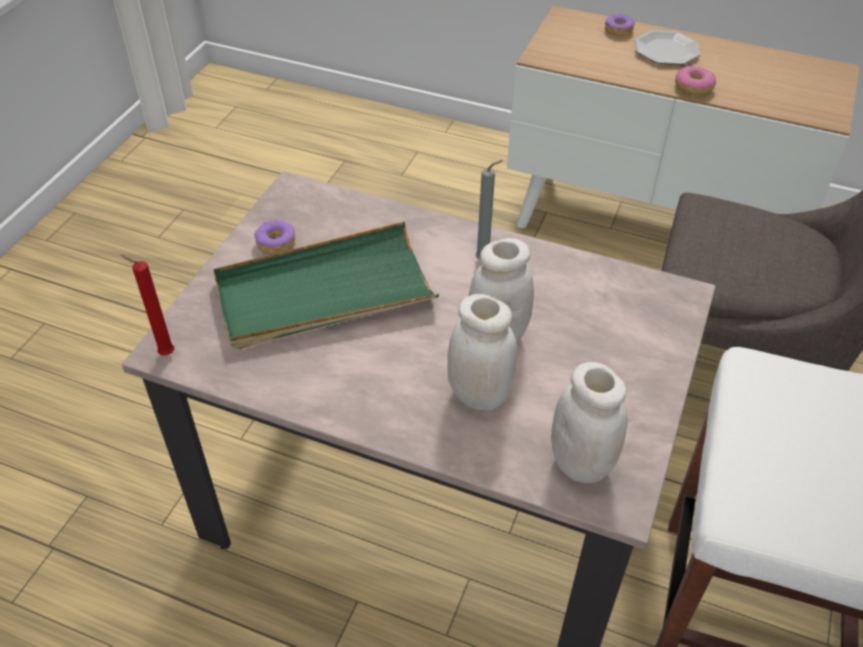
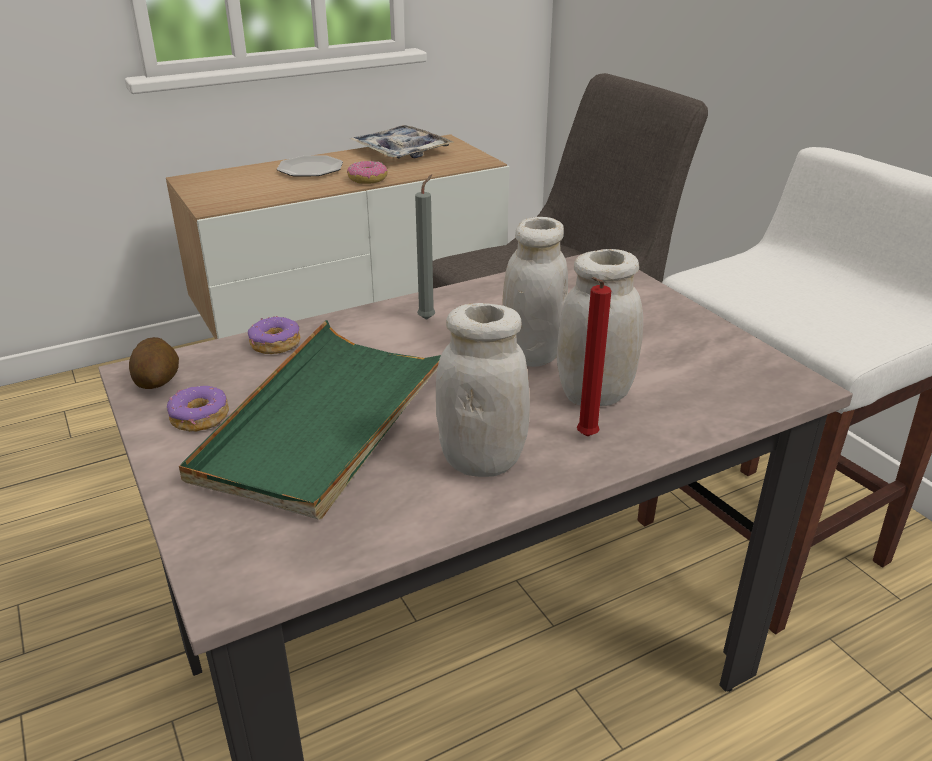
camera: 50 degrees left, 15 degrees down
red candle [120,255,174,356] -> red candle moved to [577,277,611,436]
white jar [551,362,628,483] -> white jar moved to [436,303,530,477]
donut [605,13,635,36] -> donut moved to [248,316,300,354]
none -> potato [129,337,179,389]
none -> tray [350,125,454,159]

